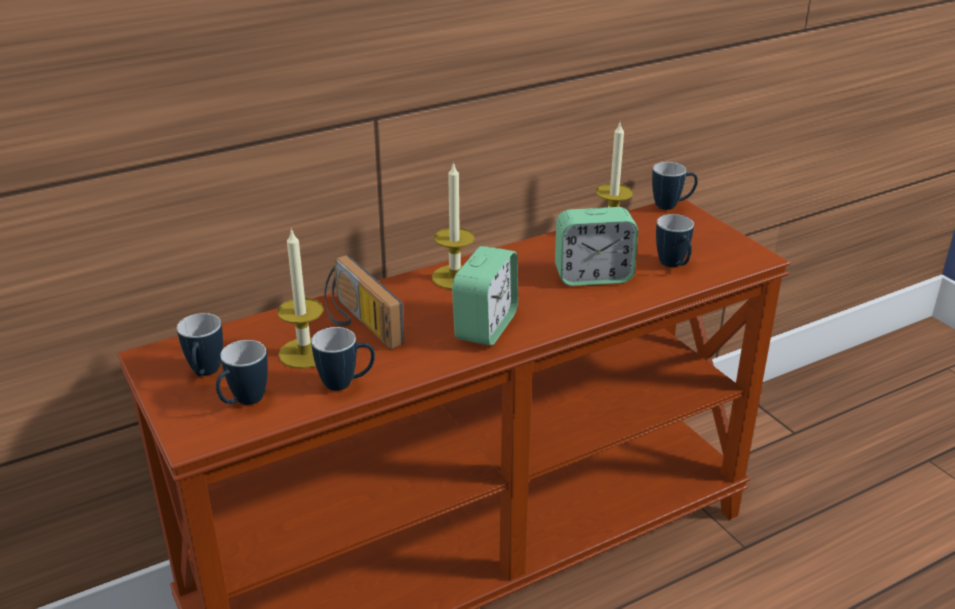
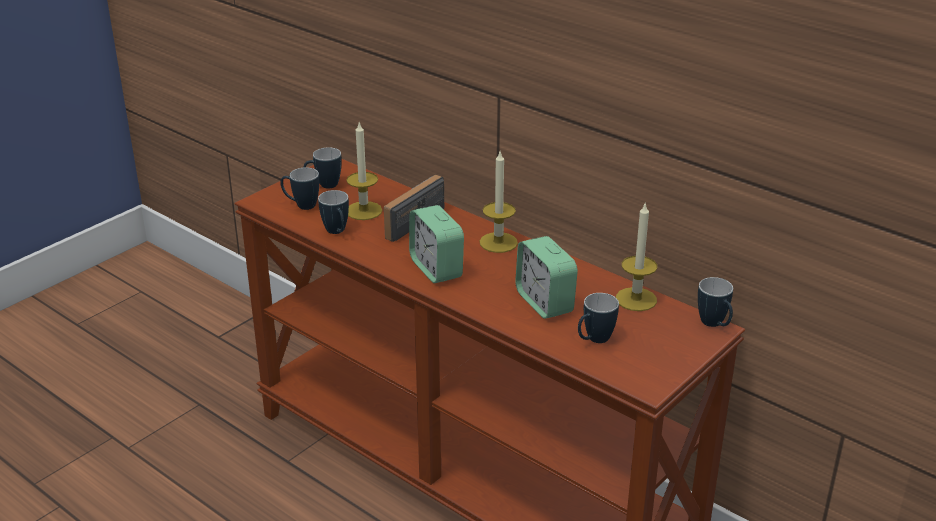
camera: 70 degrees right, 0 degrees up
alarm clock [452,246,518,346] -> alarm clock turned 60 degrees clockwise [409,205,464,283]

